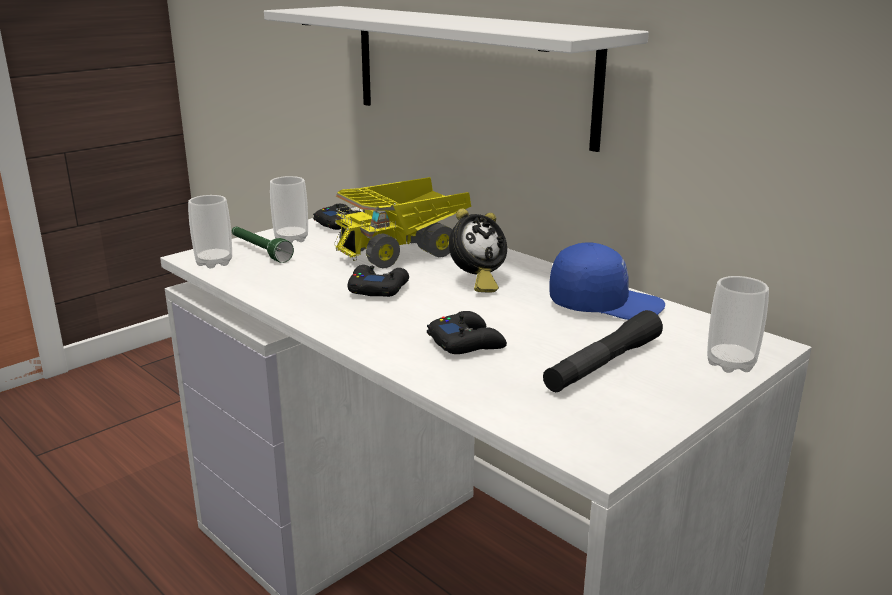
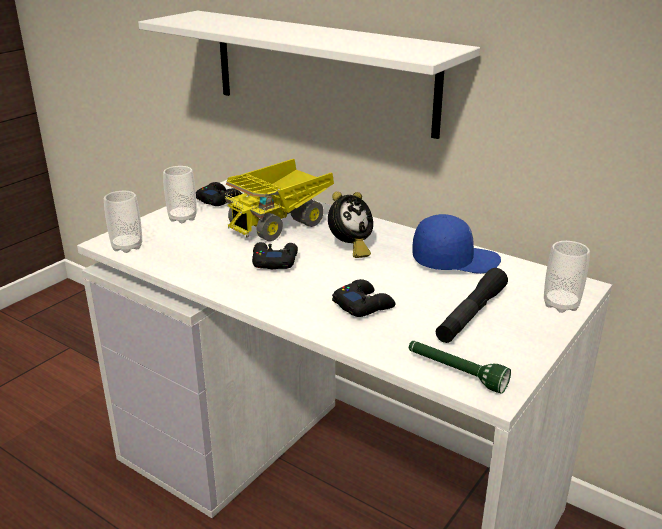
camera: 10 degrees left, 5 degrees up
green flashlight [232,227,294,263] -> green flashlight moved to [409,341,511,394]

